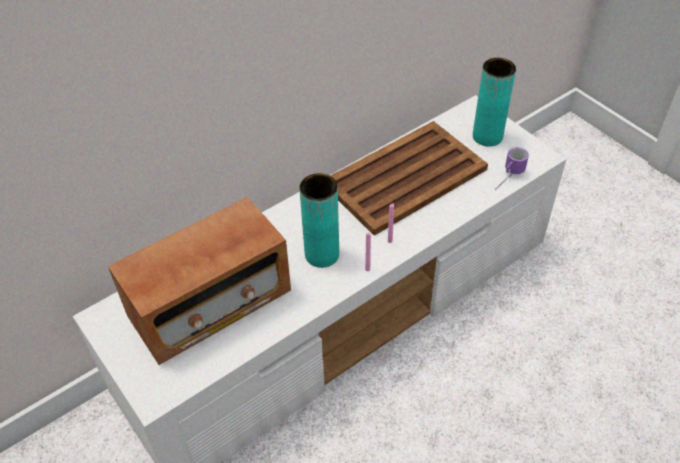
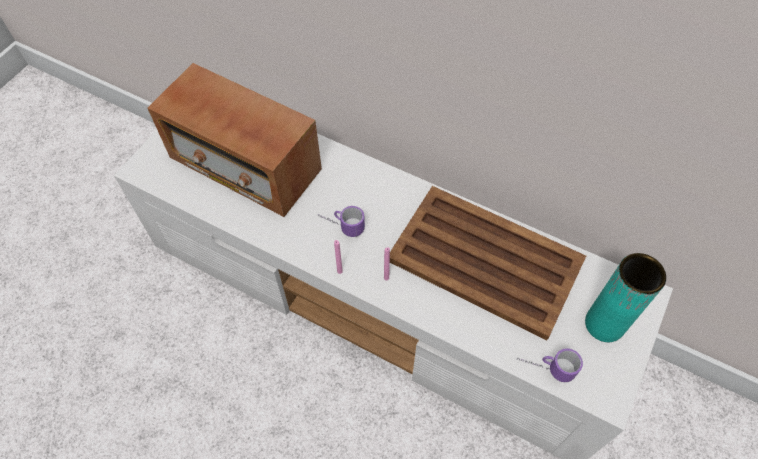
camera: 65 degrees right, 10 degrees up
turquoise vase [299,173,339,268] -> mug [318,206,365,237]

